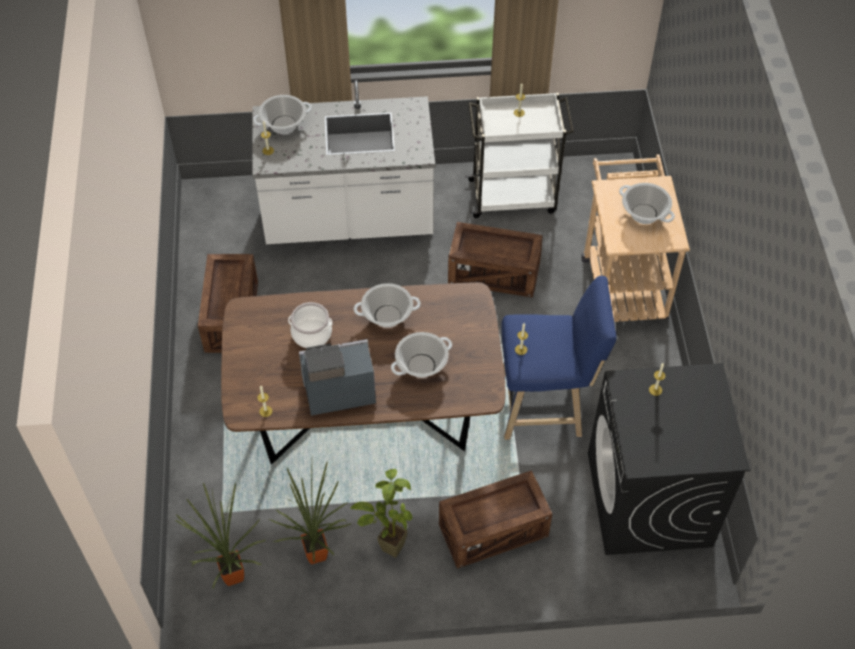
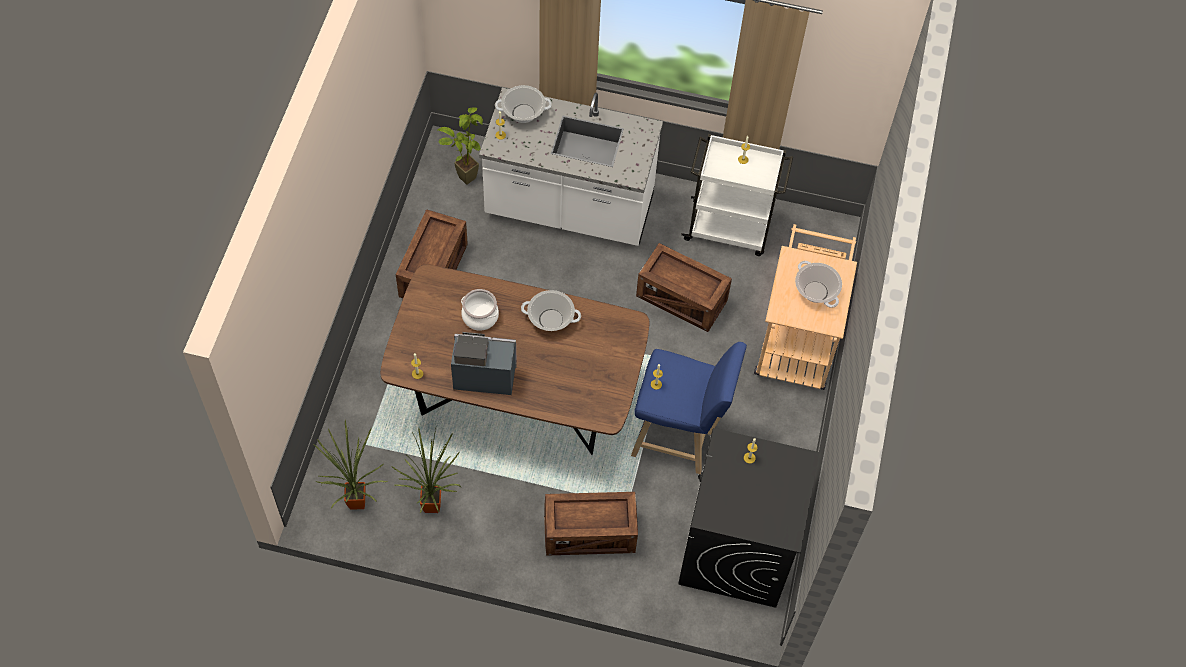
camera: 15 degrees right, 5 degrees up
potted plant [350,469,413,558] -> potted plant moved to [438,107,483,185]
cooking pot [391,332,452,378] -> none

